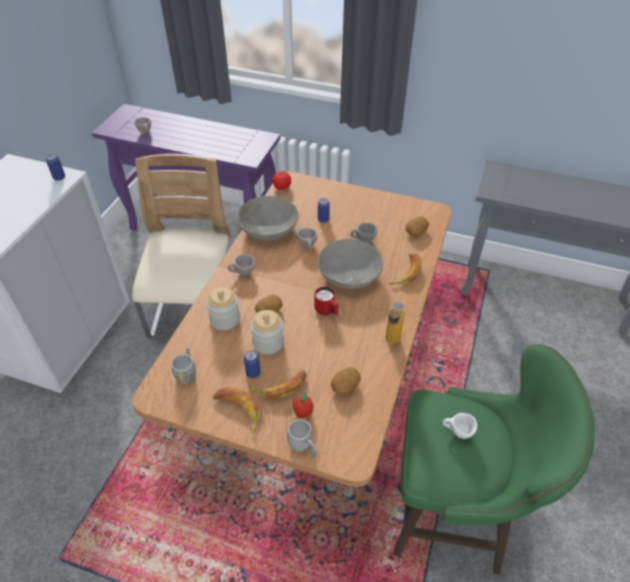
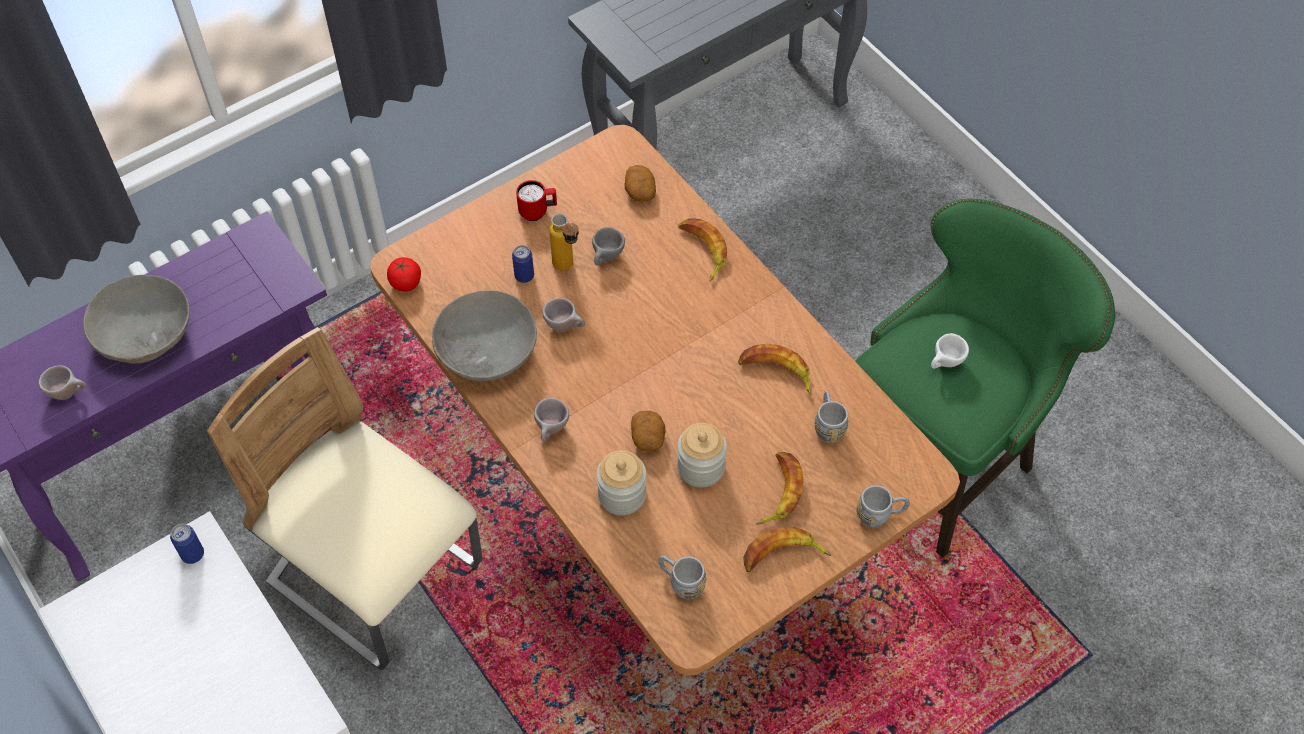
camera: 55 degrees left, 10 degrees up
can [244,350,261,378] -> none
apple [293,393,313,418] -> none
red mug [315,287,339,315] -> red mug moved to [516,180,557,221]
grey bowl [318,239,383,289] -> grey bowl moved to [83,275,190,364]
potato [331,367,361,397] -> grey mug [815,391,849,443]
bottle [386,302,405,344] -> bottle moved to [549,214,579,271]
none -> banana [738,344,812,395]

